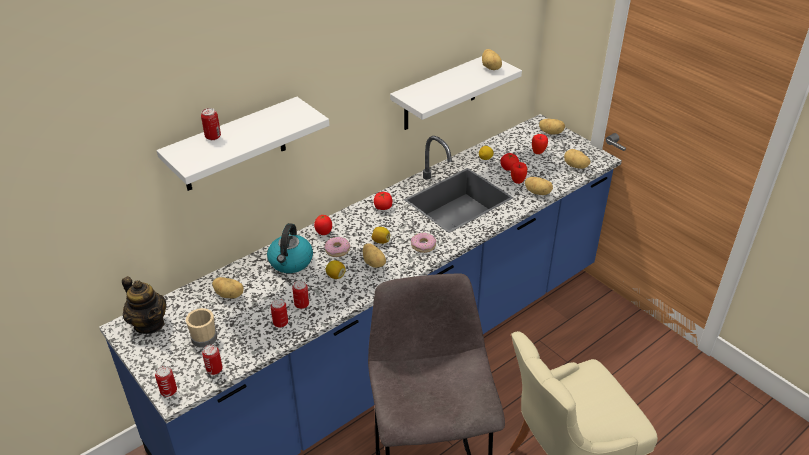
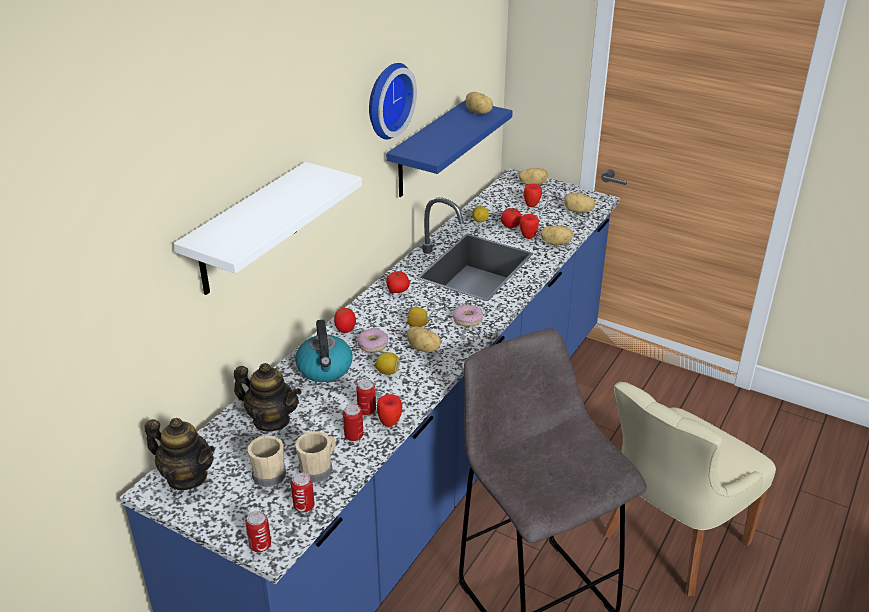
camera: 20 degrees left, 5 degrees down
can [201,108,221,140] -> none
potato [212,277,244,298] -> teapot [234,363,301,432]
white shelf [390,56,522,130] -> blue shelf [386,100,513,197]
none -> beige mug [295,431,335,483]
none -> wall clock [369,63,417,139]
none -> apple [377,394,402,427]

